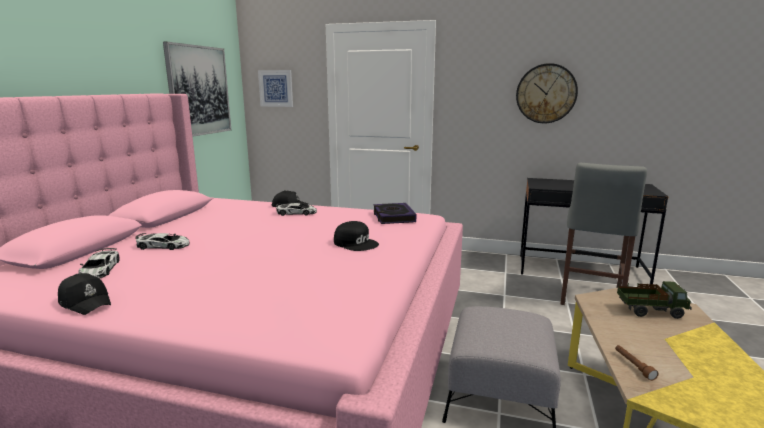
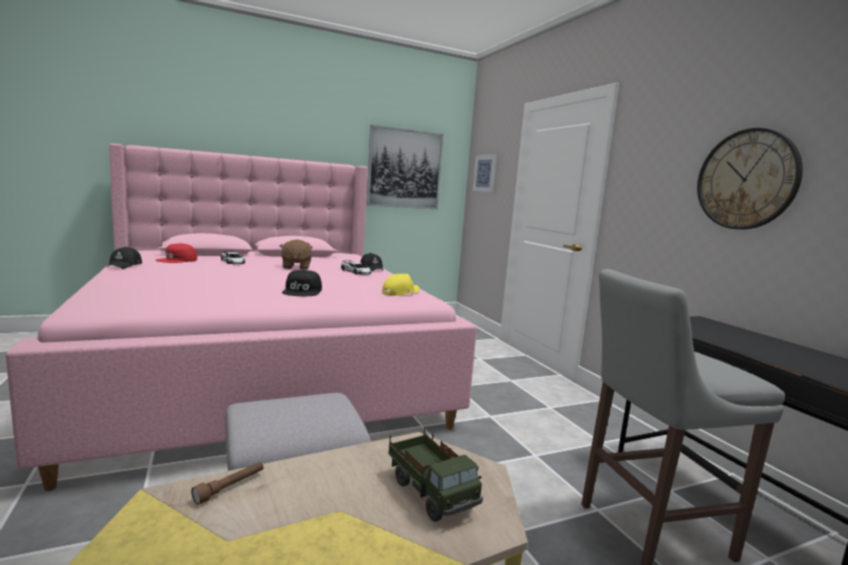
camera: 50 degrees right, 5 degrees down
toy car [78,248,120,279] -> red cap [156,243,197,263]
book [373,203,416,224] -> yellow cap [382,274,420,296]
none -> brown plush toy [280,239,313,270]

